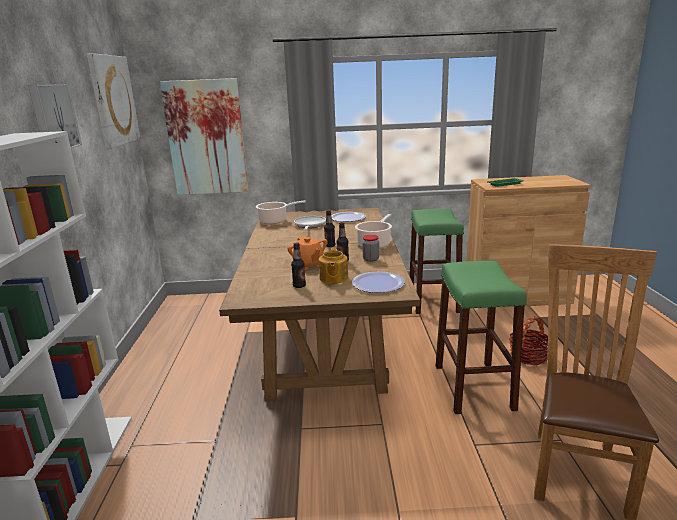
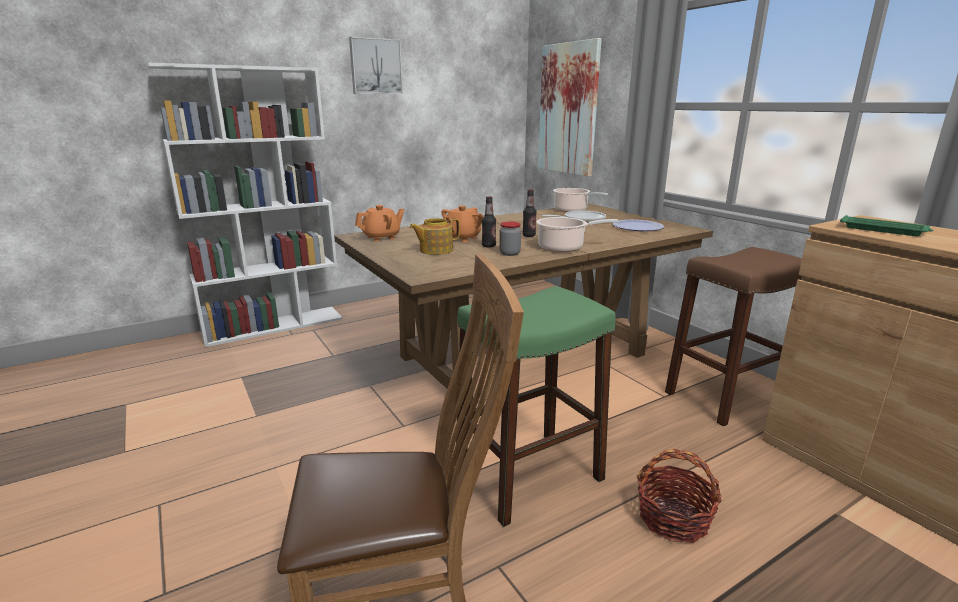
camera: 60 degrees right, 0 degrees up
picture [87,53,141,149] -> none
bottle [291,242,306,288] -> none
plate [352,272,405,293] -> none
green stool [409,209,464,314] -> brown stool [665,247,802,426]
none -> orange teapot [355,205,404,241]

